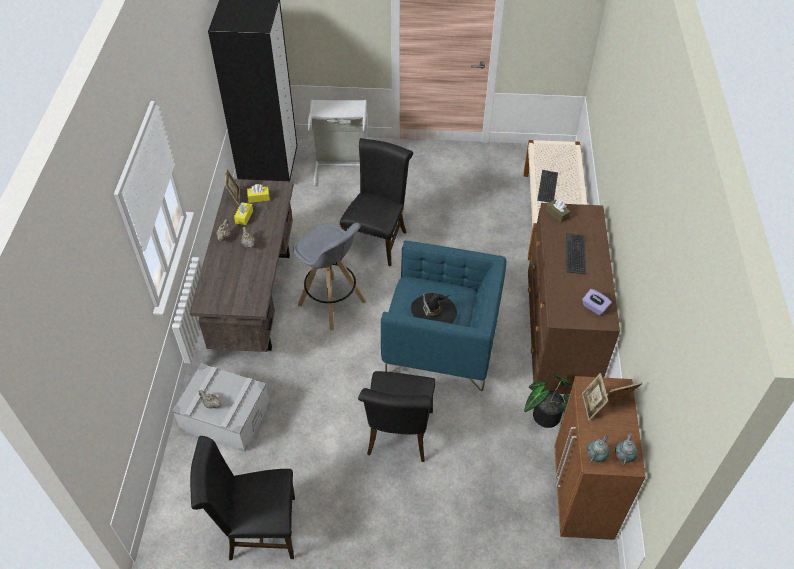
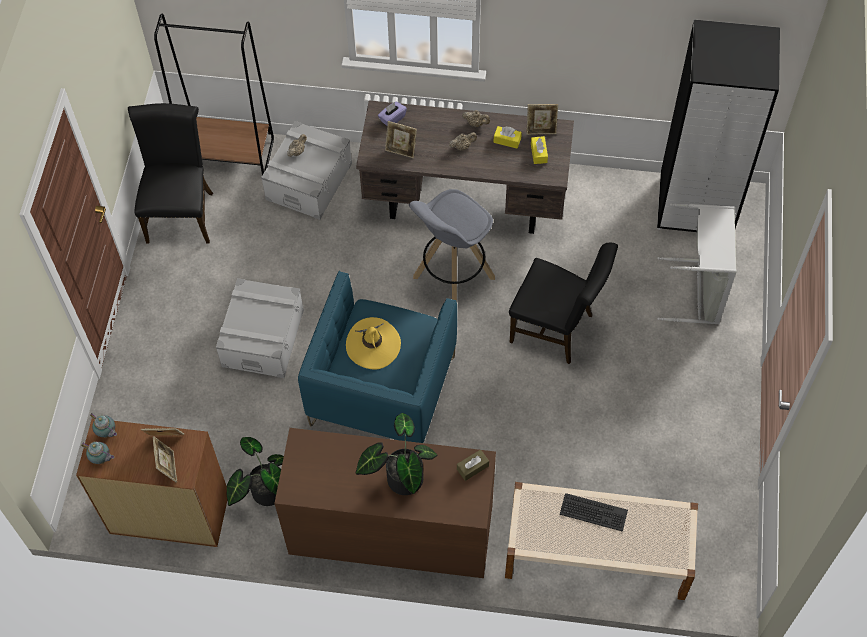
camera: 95 degrees right, 10 degrees up
black chair [358,371,436,462] -> grey storage box [216,278,304,378]
black hat [411,293,457,324] -> yellow hat [346,317,401,369]
keyboard [566,233,586,274] -> potted plant [356,413,437,495]
purple tissue box [582,289,612,316] -> purple tissue box moved to [378,101,407,126]
none -> clothes rack [154,13,274,175]
none -> picture frame [385,121,417,158]

